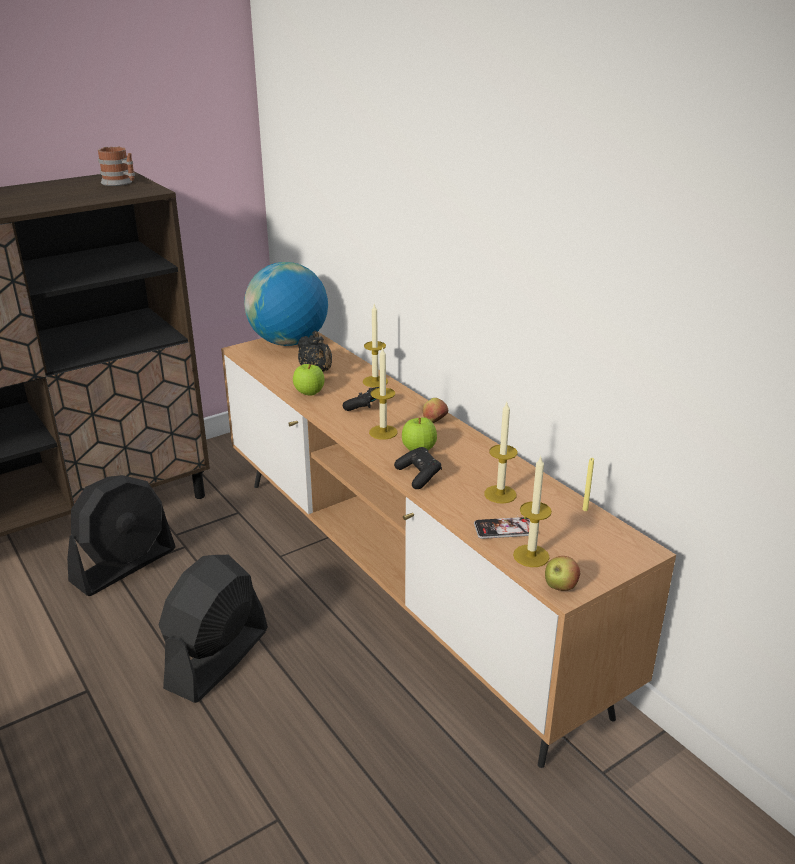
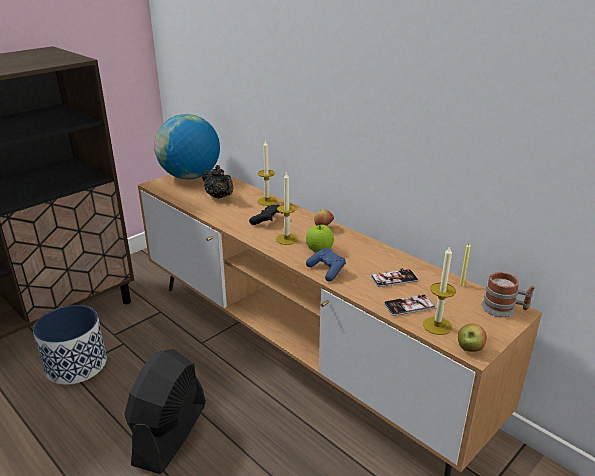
camera: 10 degrees left, 0 degrees up
black fan [67,475,176,596] -> planter [33,305,107,385]
mug [98,146,135,186] -> mug moved to [482,272,535,317]
apple [293,364,325,396] -> none
black game controller [394,447,442,489] -> blue game controller [306,248,346,282]
candle [484,402,517,504] -> phone [371,268,418,287]

